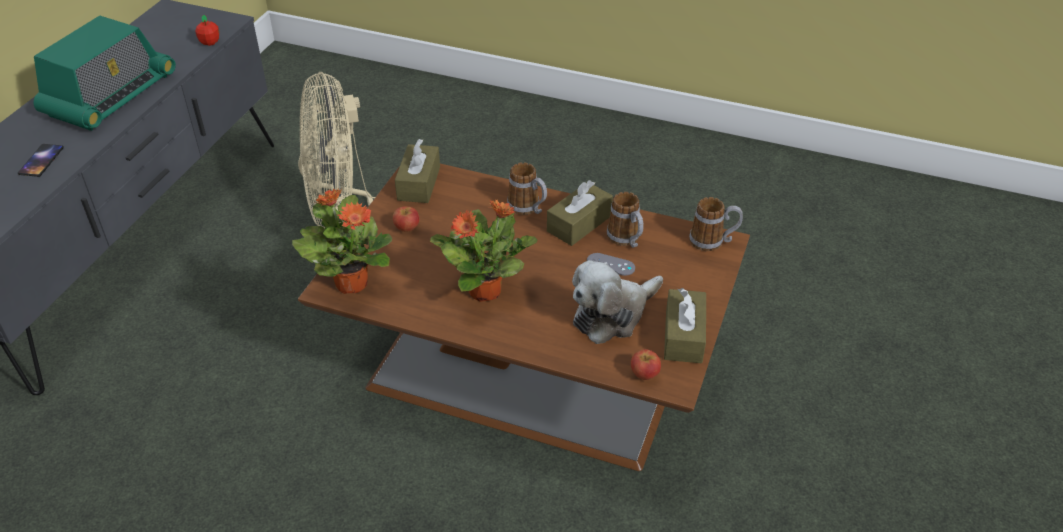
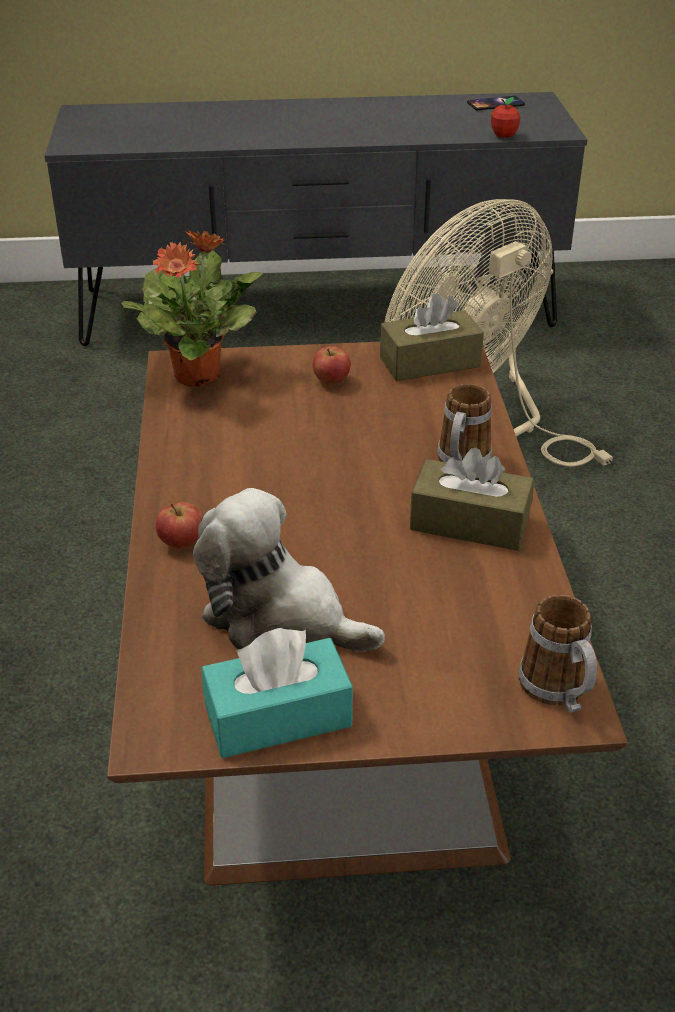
camera: 65 degrees right, 5 degrees down
phone [18,144,64,177] -> phone moved to [467,96,525,110]
radio [33,16,176,131] -> none
potted plant [430,199,537,302] -> none
grey game controller [587,253,635,276] -> none
mug [607,192,644,248] -> none
apple [631,349,661,380] -> apple moved to [156,502,203,549]
brown tissue box [664,288,706,363] -> turquoise tissue box [201,628,353,758]

